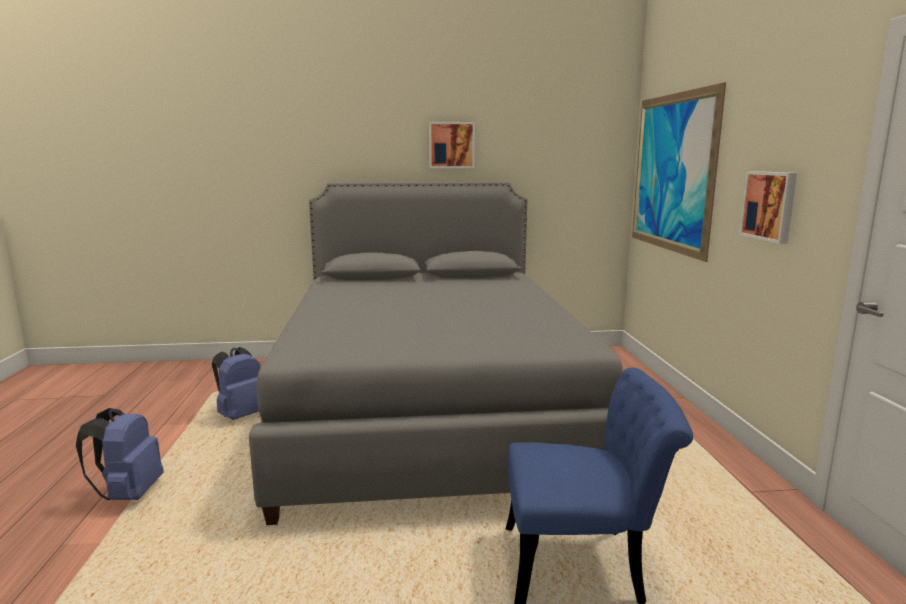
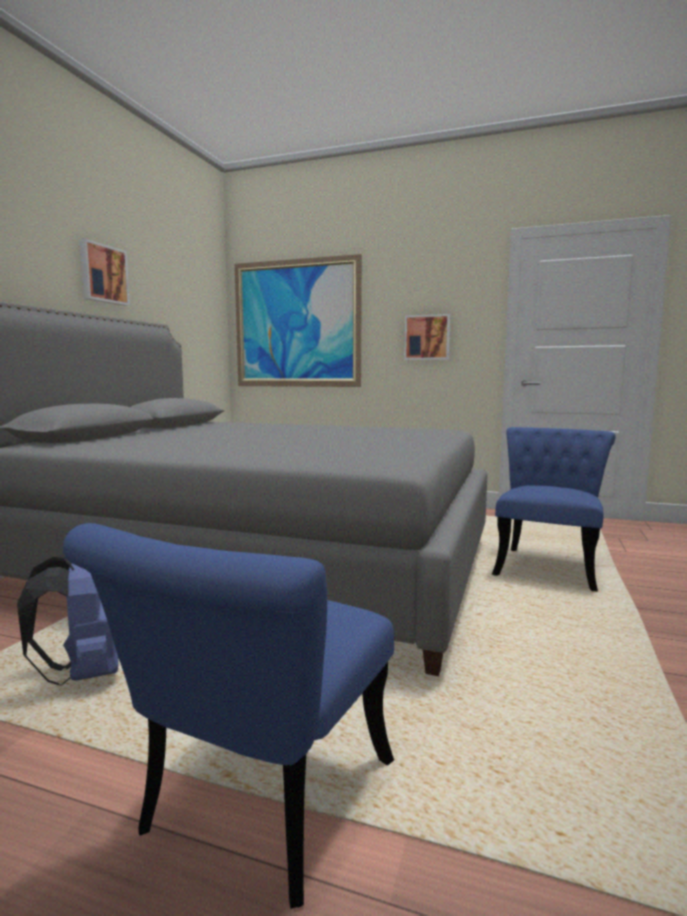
camera: 65 degrees left, 5 degrees down
blue backpack [76,408,164,500] -> blue chair [63,523,394,909]

